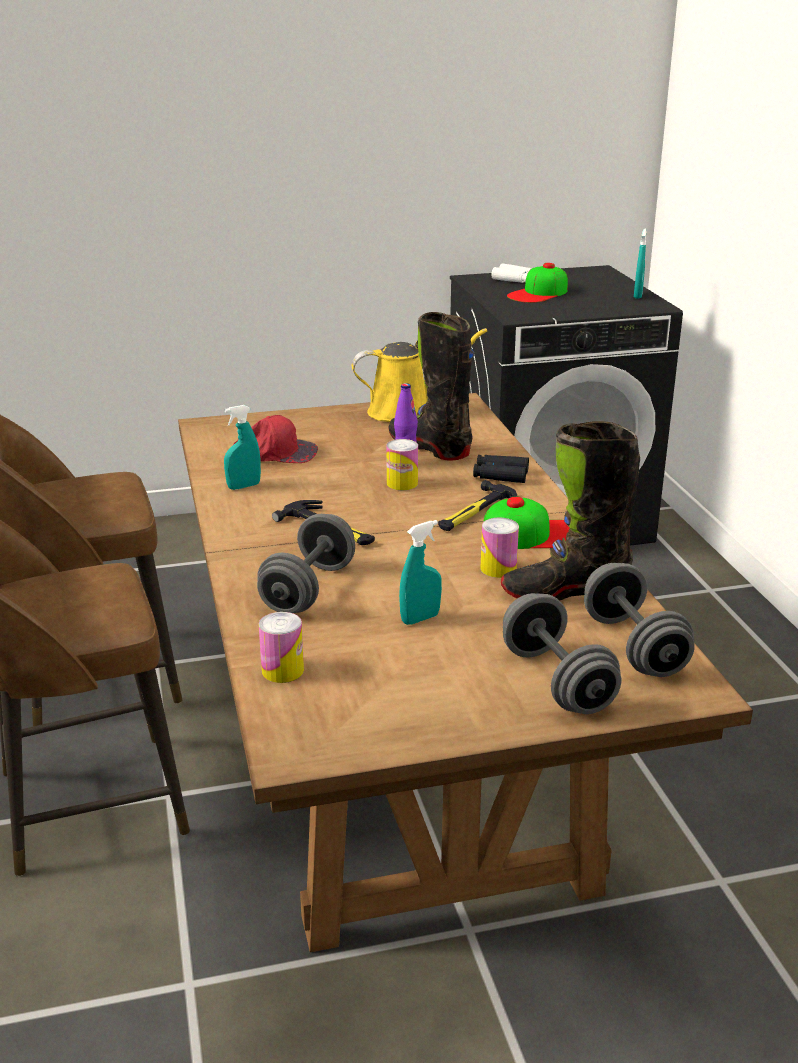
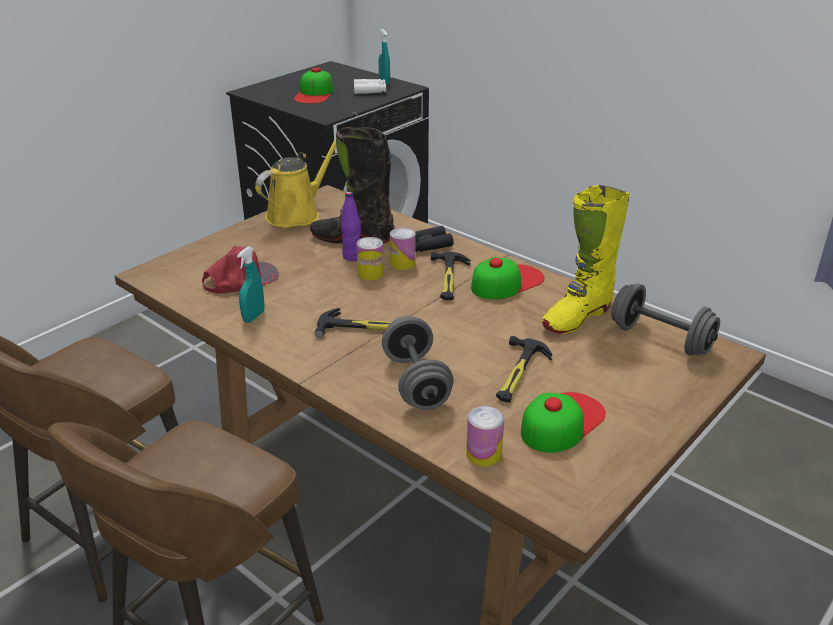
camera: 35 degrees left, 5 degrees up
turquoise spray bottle [399,520,442,625] -> hammer [496,336,552,403]
can [480,518,519,578] -> can moved to [390,228,416,270]
white binoculars [491,263,532,283] -> white binoculars moved to [354,79,386,94]
black boot [501,421,640,601] -> yellow boot [541,185,629,334]
grey dumbbell [503,593,621,714] -> none
none -> cap [521,392,606,453]

